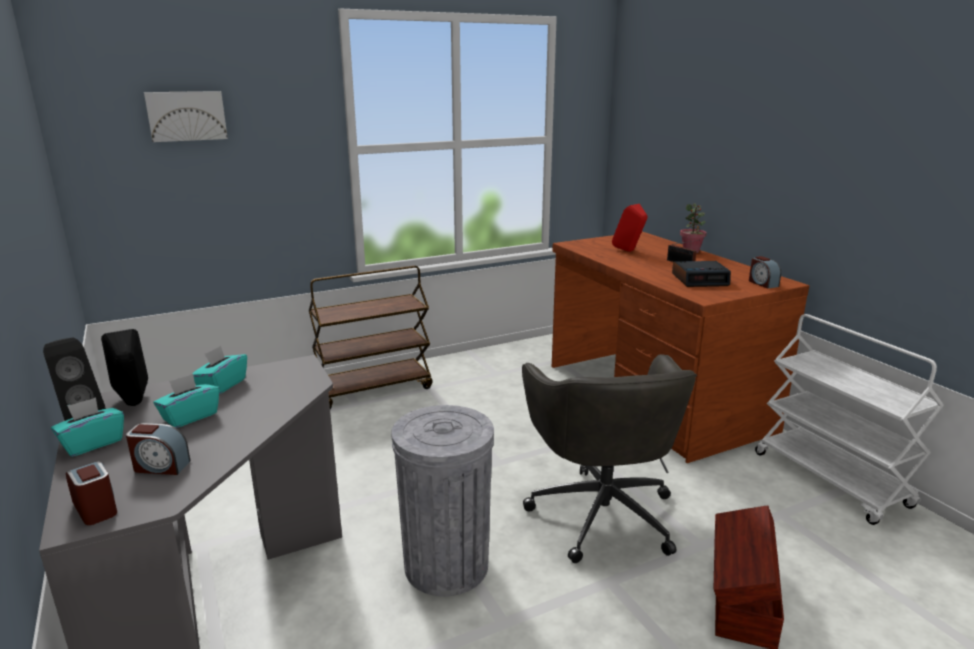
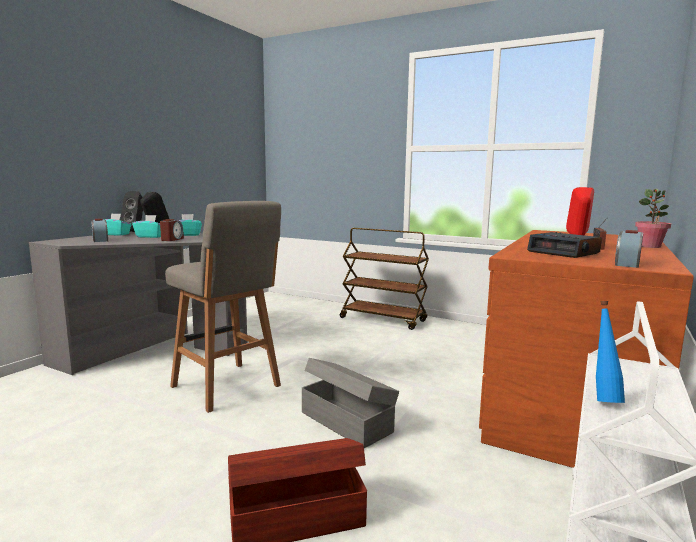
camera: 55 degrees right, 10 degrees down
alarm clock [66,461,117,525] -> alarm clock moved to [160,219,184,241]
picture [144,91,228,142] -> none
grey trash can [391,405,494,596] -> grey stool [165,201,281,413]
grey office chair [522,354,697,563] -> grey storage box [302,358,399,448]
none -> blue bottle [596,301,625,403]

